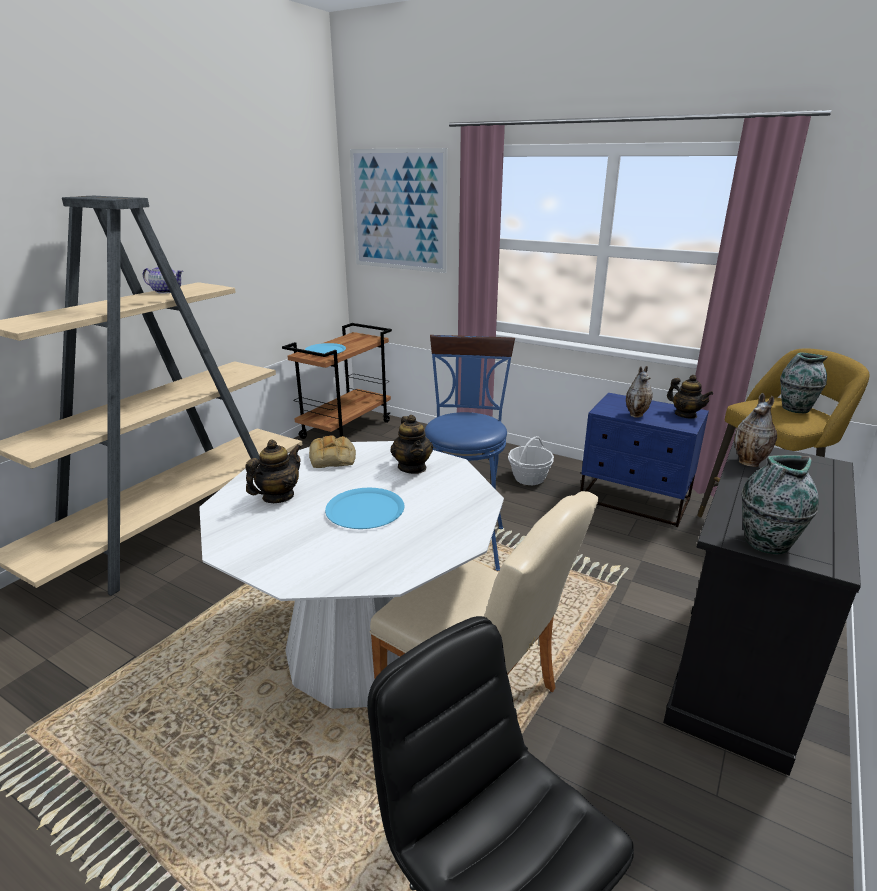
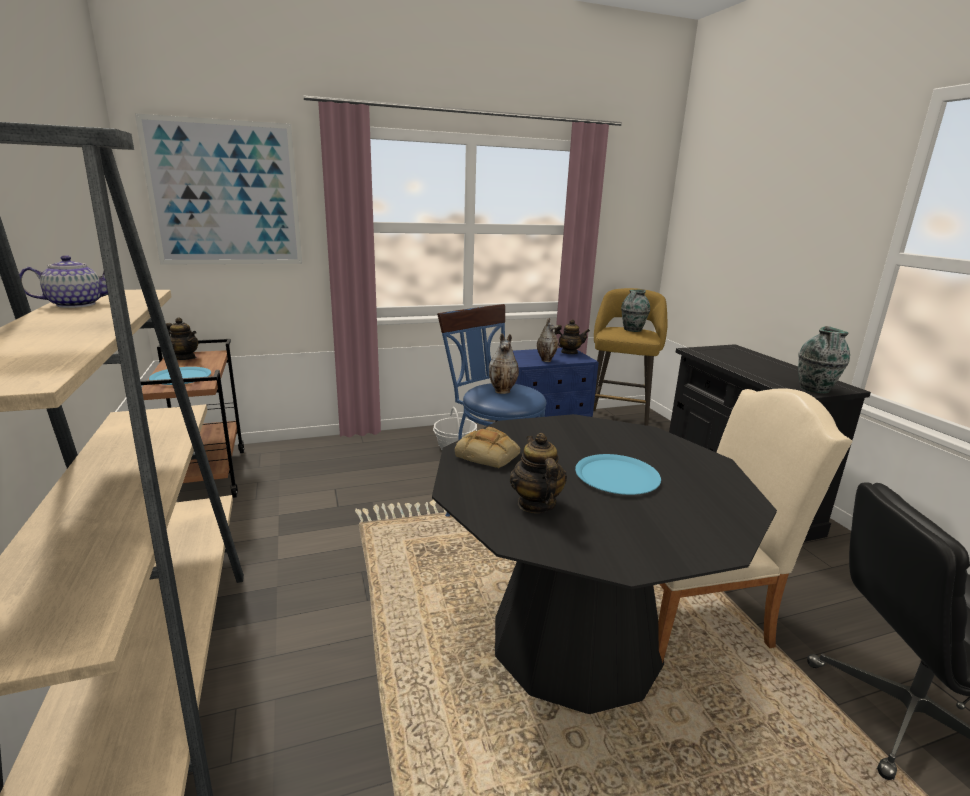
camera: 50 degrees left, 5 degrees down
white dining table [199,441,504,709] -> black dining table [432,414,777,714]
teapot [390,415,433,474] -> teapot moved to [166,318,198,360]
vase [734,393,777,467] -> vase moved to [489,333,519,394]

